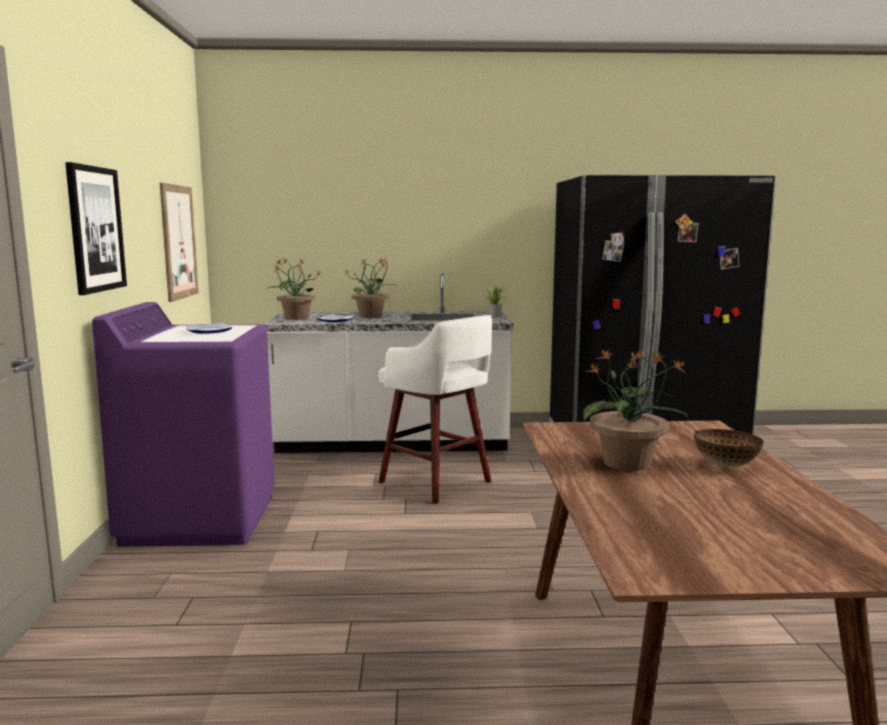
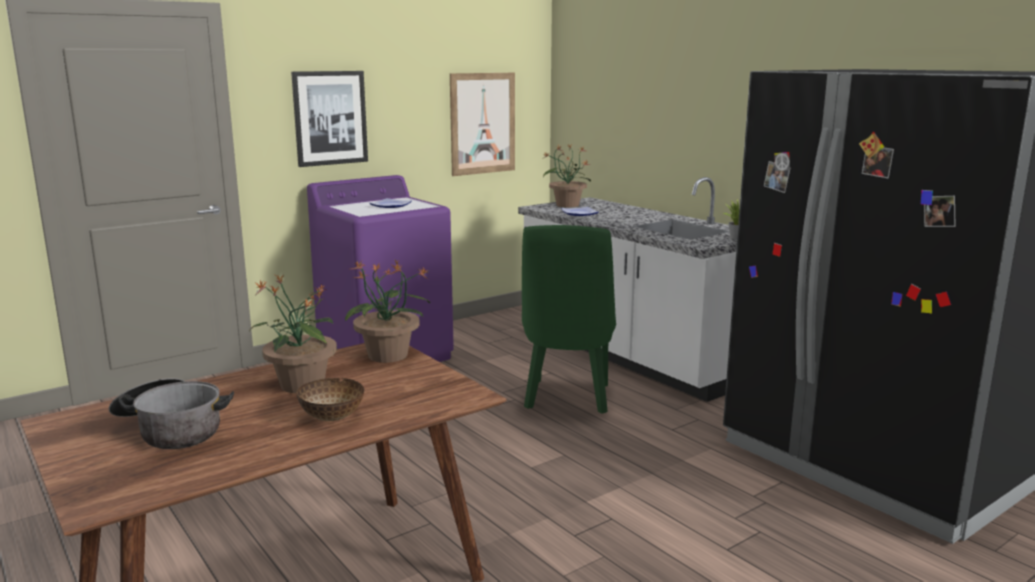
camera: 55 degrees right, 5 degrees up
potted plant [345,258,397,318] -> potted plant moved to [345,259,430,363]
white stool [378,315,492,504] -> green chair [522,225,616,414]
none -> cooking pot [109,378,235,449]

